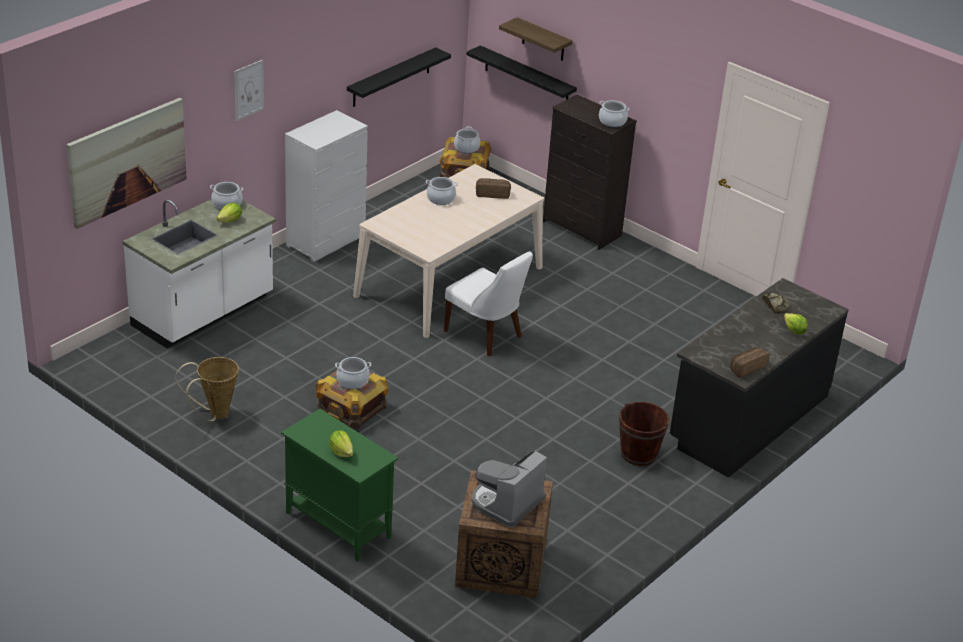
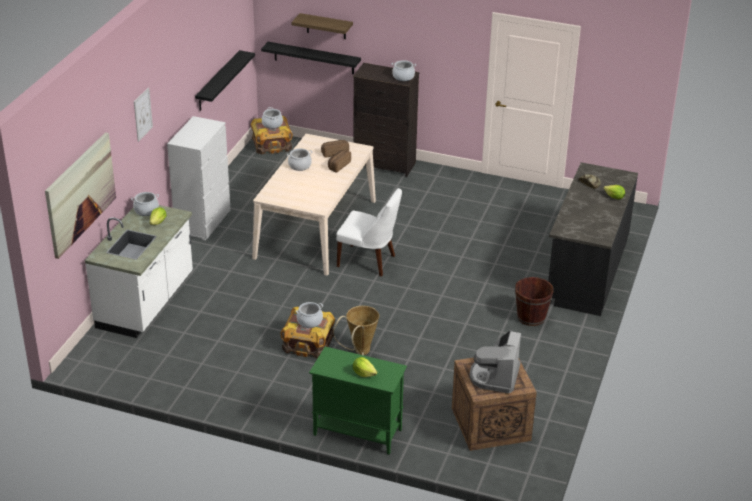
camera: 20 degrees left, 0 degrees up
basket [175,357,239,421] -> basket moved to [333,306,379,355]
bread [730,347,769,378] -> bread moved to [328,150,351,173]

